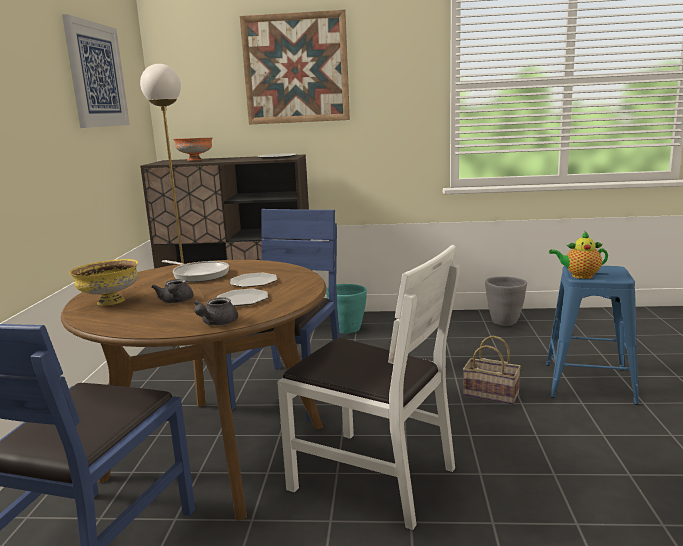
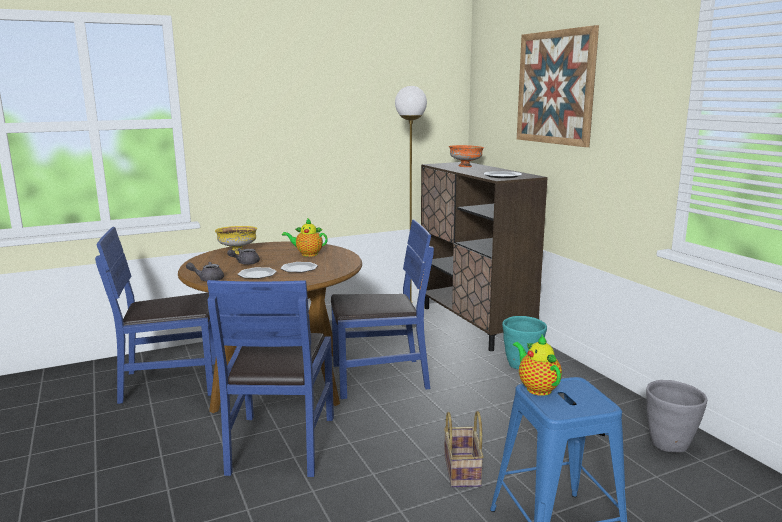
camera: 60 degrees right, 0 degrees up
picture [62,14,130,128] -> none
frying pan [162,260,229,282] -> teapot [282,218,328,257]
white chair [277,245,459,530] -> blue chair [207,280,334,477]

